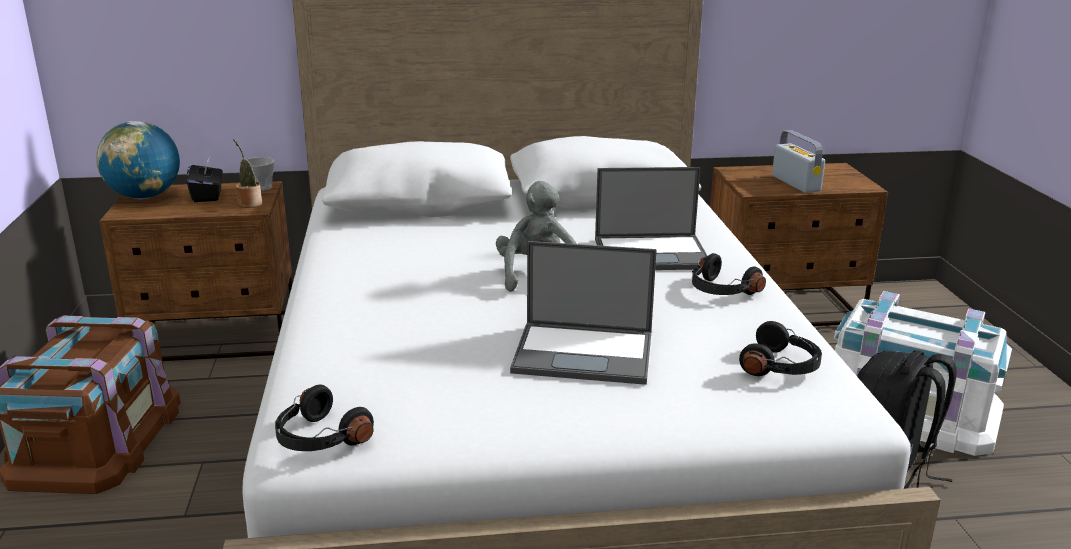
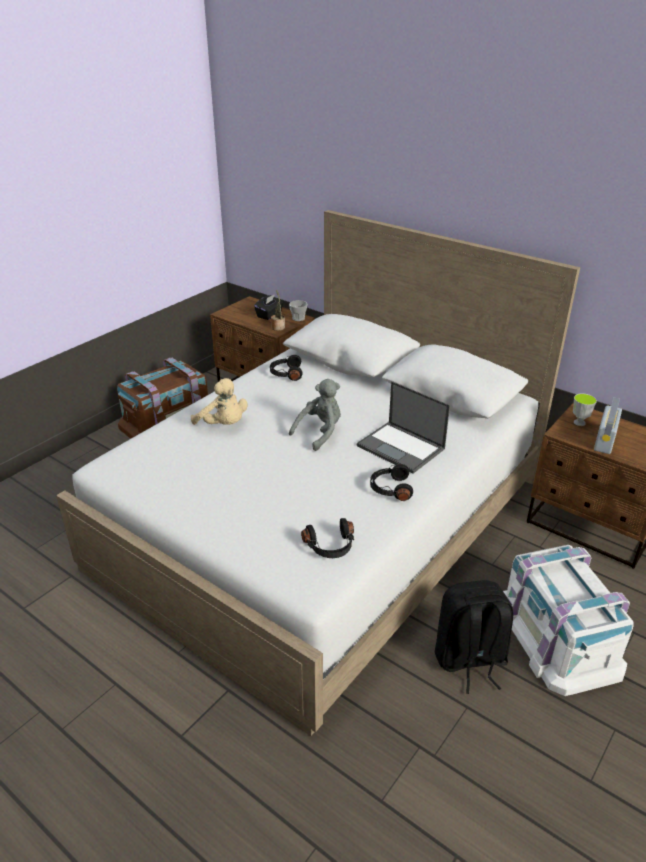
camera: 45 degrees right, 10 degrees up
globe [96,121,180,199] -> none
black headphones [275,385,374,451] -> black headphones moved to [270,355,303,381]
laptop [510,241,657,385] -> none
none -> beige plush toy [191,378,248,425]
none -> cup [573,393,597,426]

